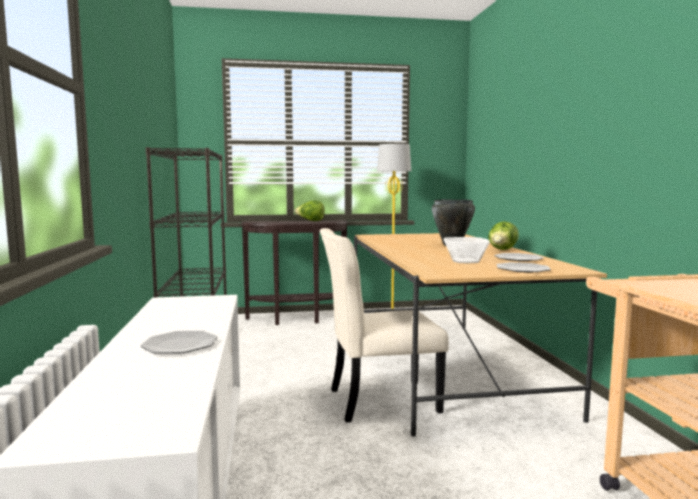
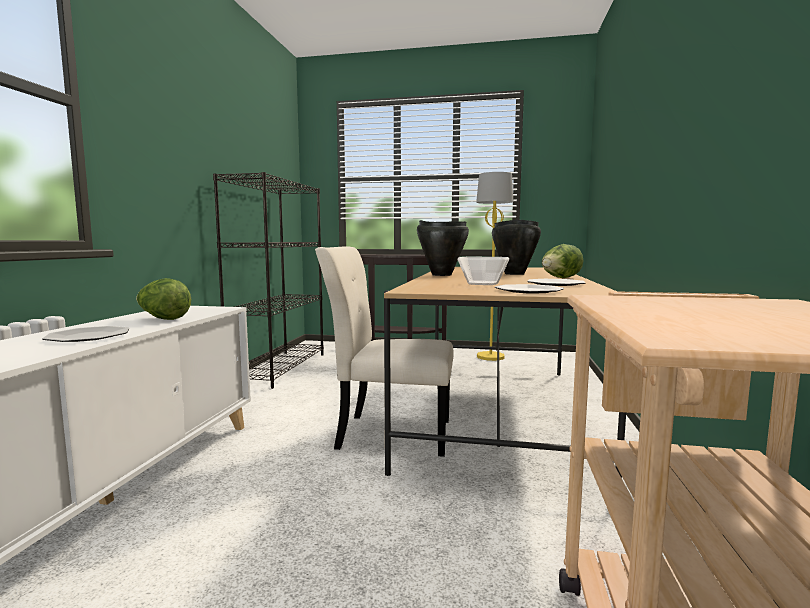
camera: 20 degrees right, 0 degrees up
lettuce [294,200,325,221] -> lettuce moved to [136,278,191,320]
none -> black cooking pot [417,220,469,276]

